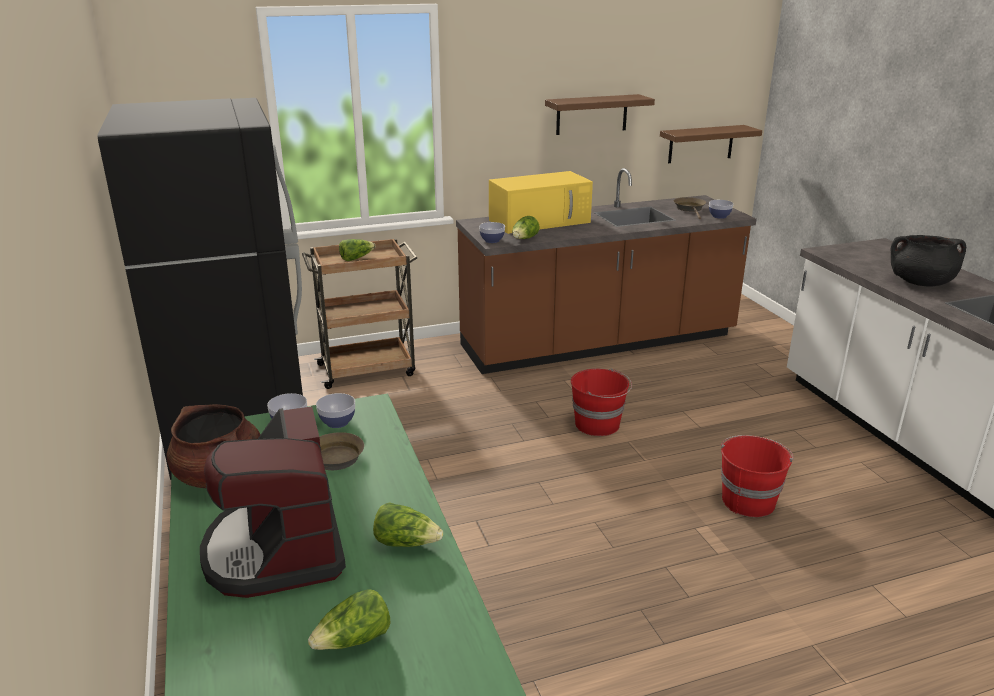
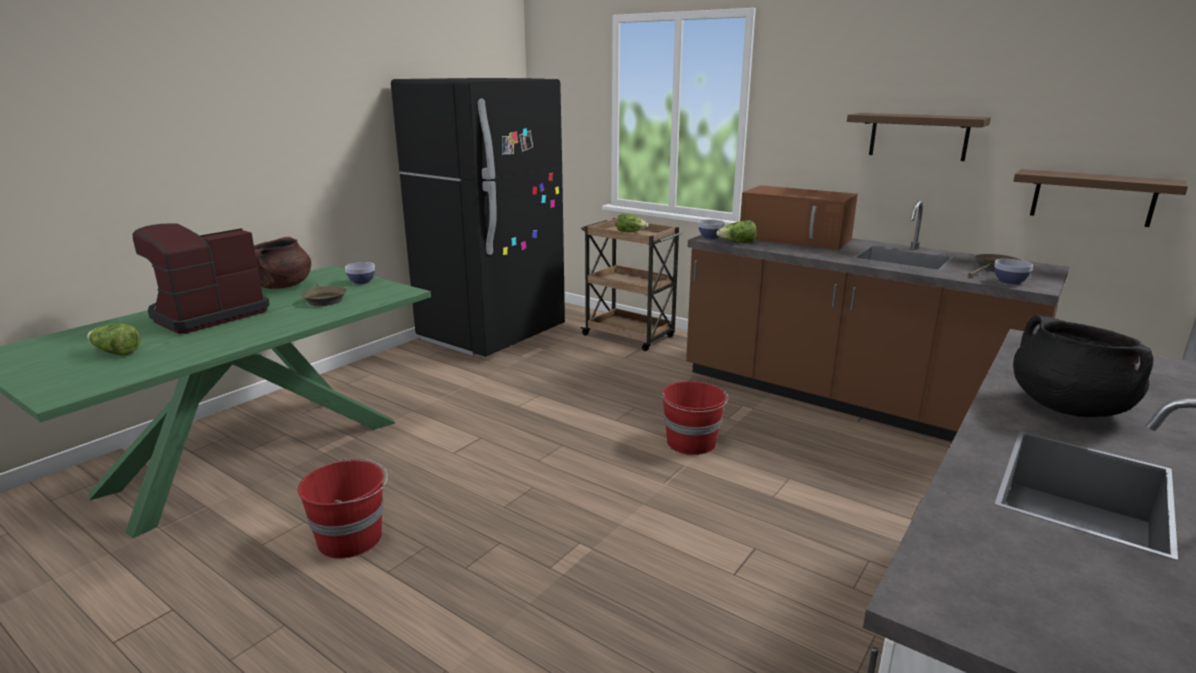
camera: 55 degrees right, 5 degrees down
bowl [316,393,355,428] -> none
lettuce [373,502,443,547] -> none
yellow microwave [489,171,593,234] -> brown microwave [740,185,858,250]
red bucket [721,435,794,517] -> red bucket moved to [298,458,388,559]

